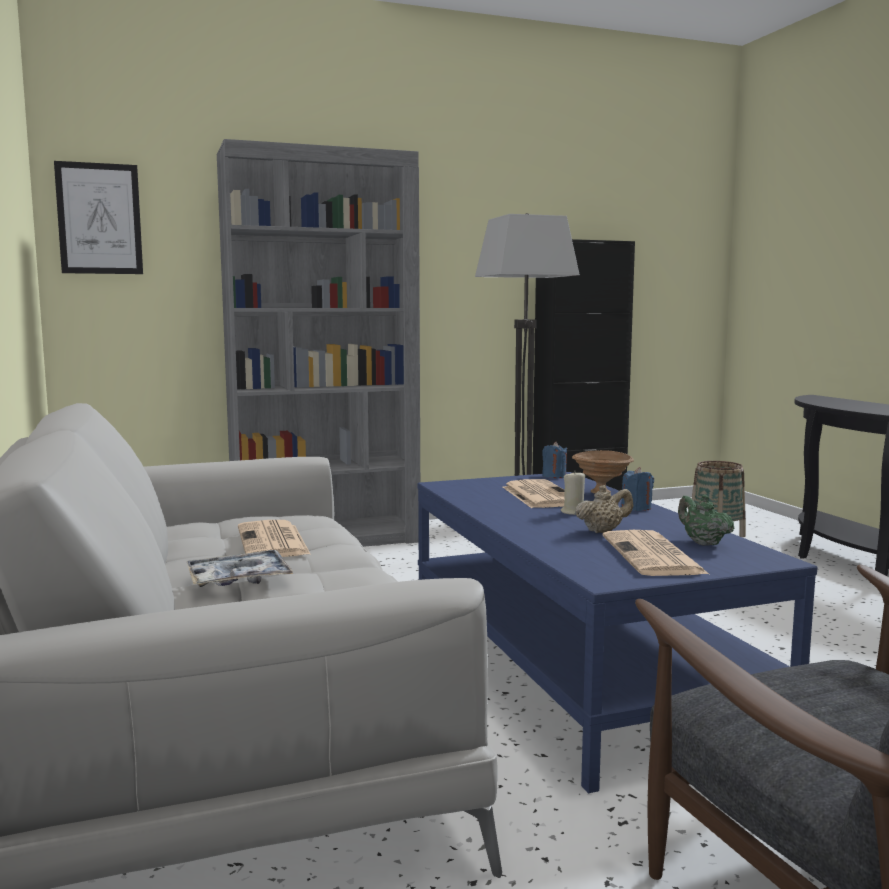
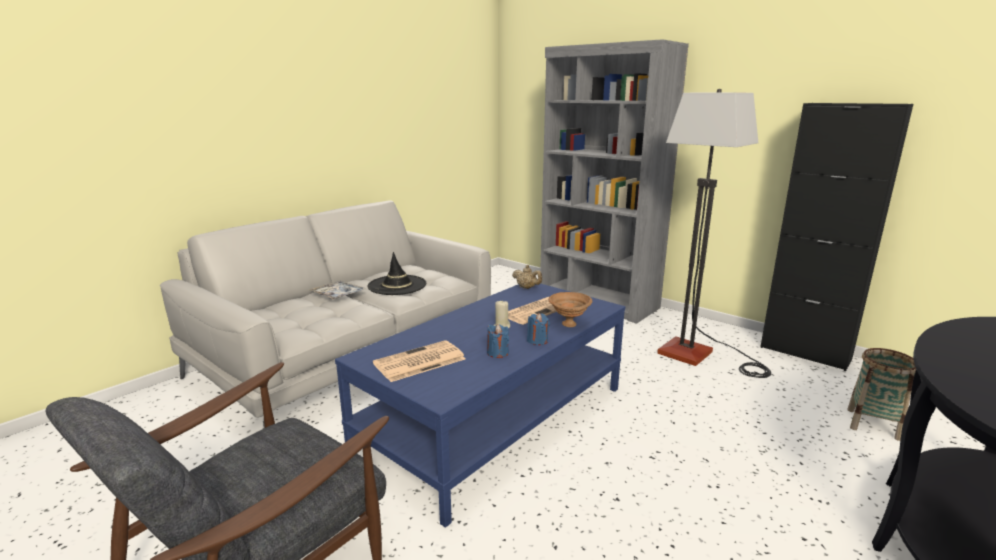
camera: 60 degrees right, 10 degrees up
picture [54,161,143,274] -> none
newspaper [238,520,310,557] -> black hat [367,252,426,295]
blue candle [542,442,568,478] -> blue candle moved to [487,324,509,358]
beige teapot [575,485,633,533] -> beige teapot moved to [512,265,542,289]
green teapot [678,494,734,546] -> none

